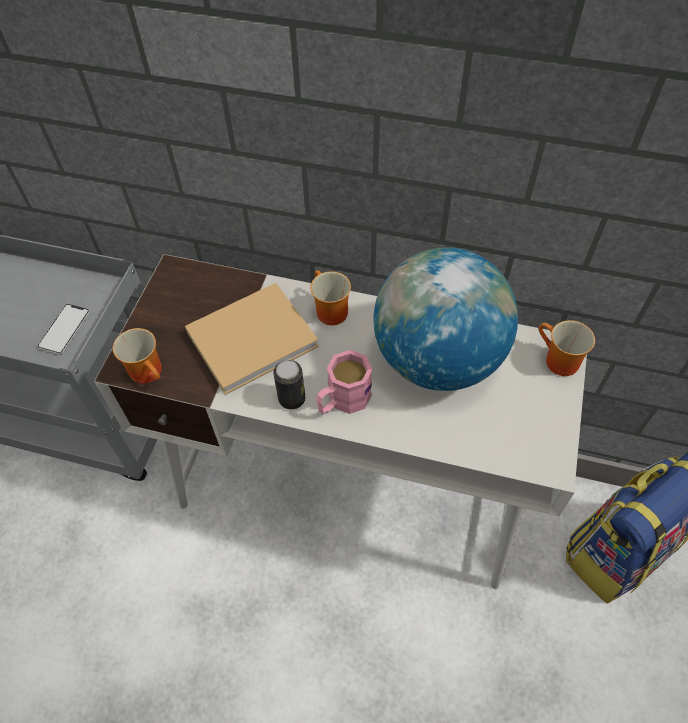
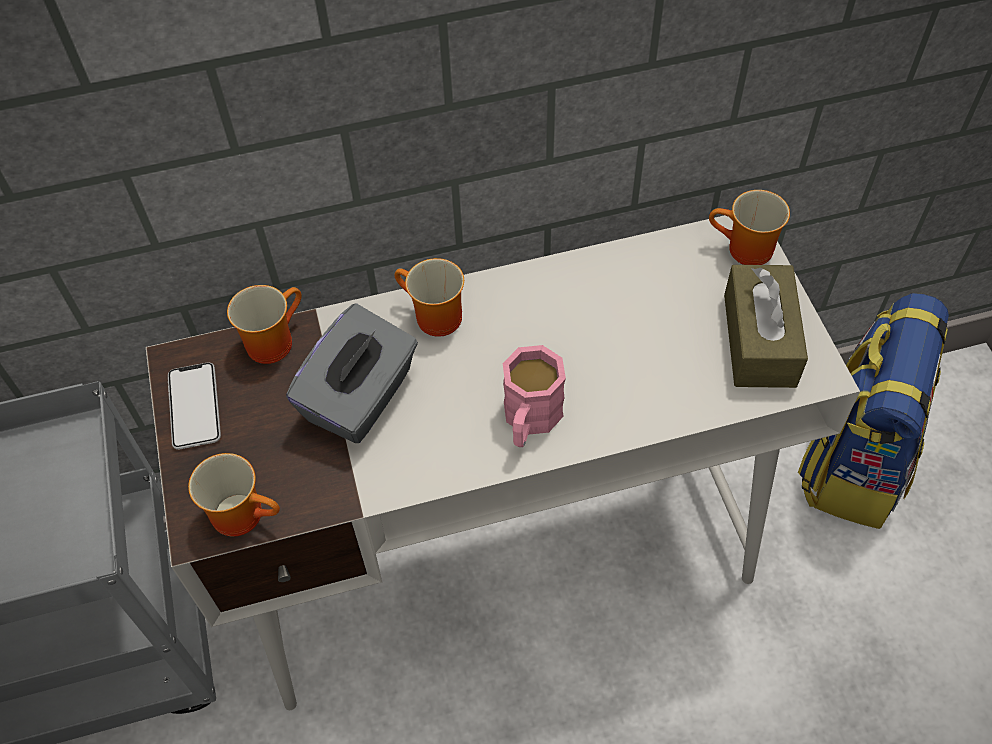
camera: 30 degrees left, 0 degrees up
phone [37,304,90,355] -> phone moved to [168,362,221,450]
beige book [185,283,319,395] -> grey tissue box [286,303,418,443]
can [273,360,305,410] -> none
globe [373,247,518,391] -> none
none -> mug [227,285,302,364]
none -> brown tissue box [724,265,808,388]

